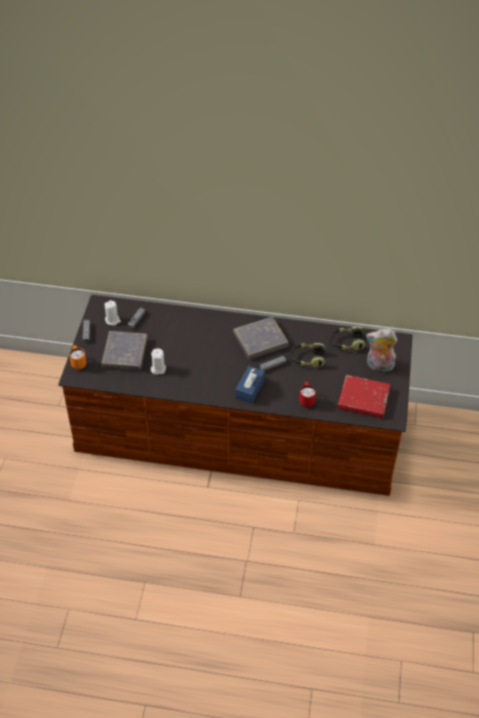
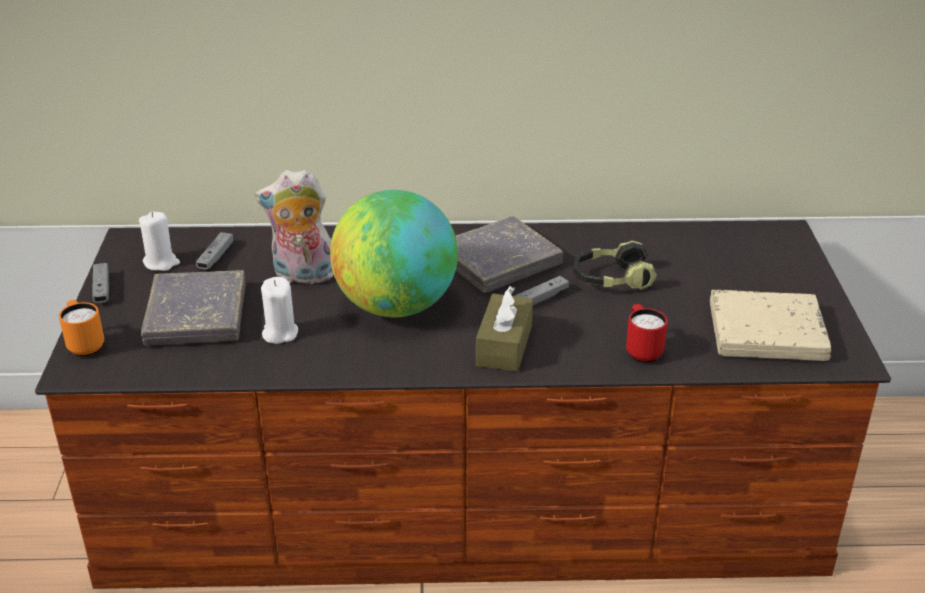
camera: 10 degrees left, 15 degrees down
blue tissue box [235,366,265,404] -> brown tissue box [476,286,533,372]
headphones [330,326,366,350] -> none
red book [338,375,391,418] -> beige book [710,290,831,361]
plush toy [366,329,398,372] -> plush toy moved to [255,169,334,284]
none -> globe [330,190,458,317]

